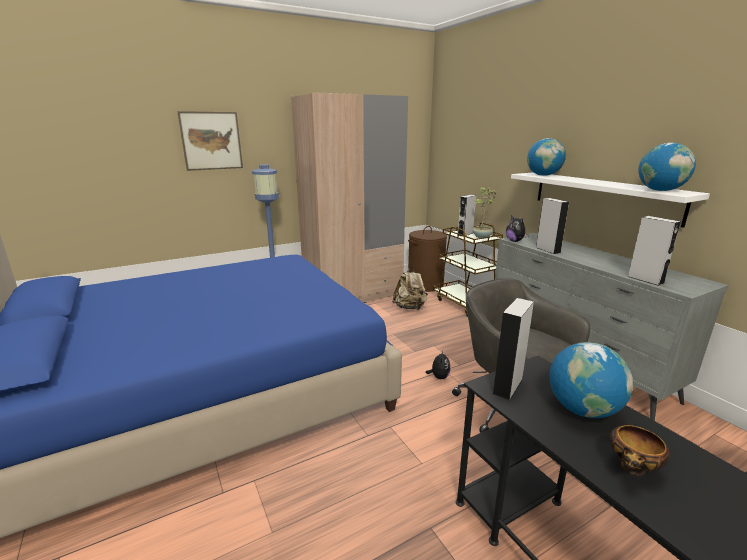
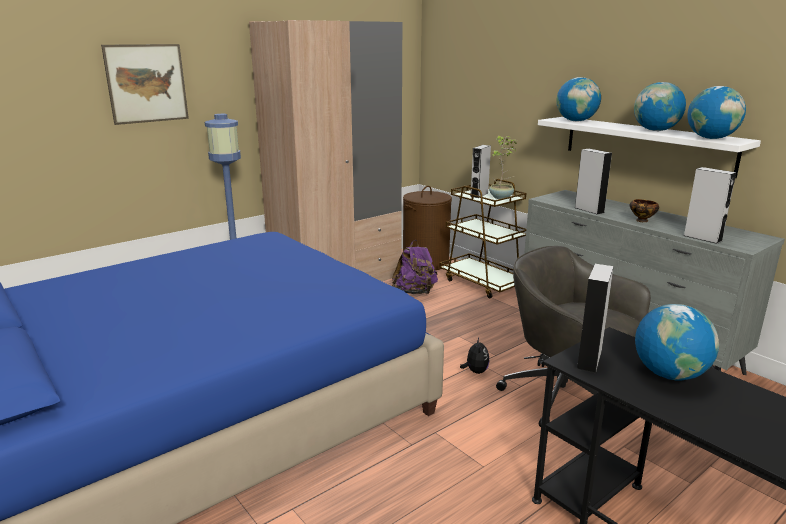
camera: 10 degrees left, 0 degrees up
beige backpack [392,267,428,310] -> purple backpack [392,240,438,294]
plush toy [506,215,529,242] -> none
bowl [609,425,670,475] -> bowl moved to [630,199,659,222]
none -> globe [634,82,686,131]

